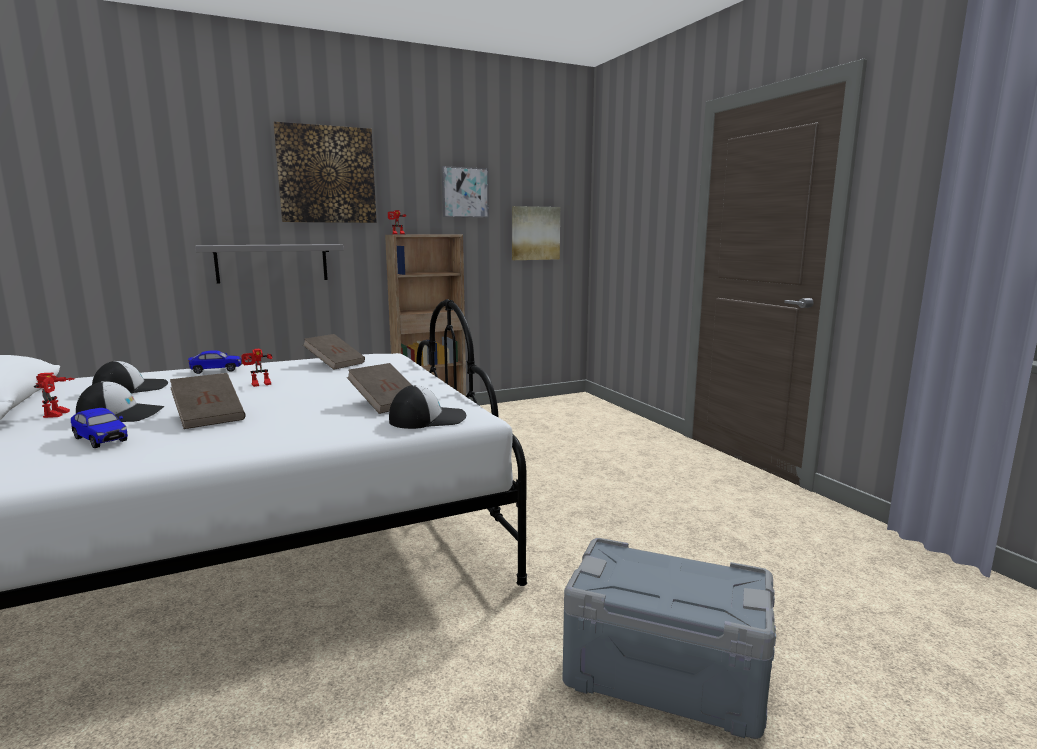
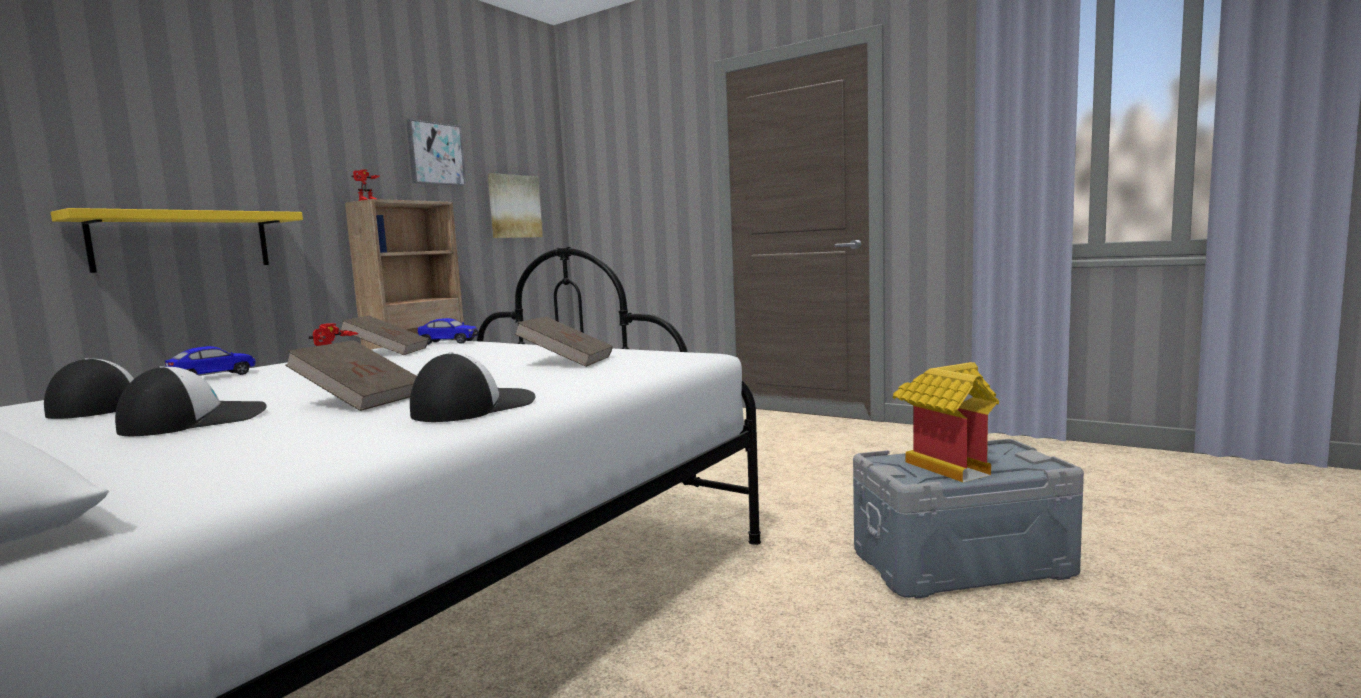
camera: 30 degrees left, 5 degrees down
toy robot [34,373,75,418] -> none
toy car [71,408,128,448] -> toy car moved to [417,318,479,345]
grey shelf [195,244,344,283] -> yellow shelf [51,208,303,273]
picture [273,122,377,223] -> none
cap [389,385,466,429] -> cap moved to [410,352,535,422]
none -> toy house [893,362,999,482]

